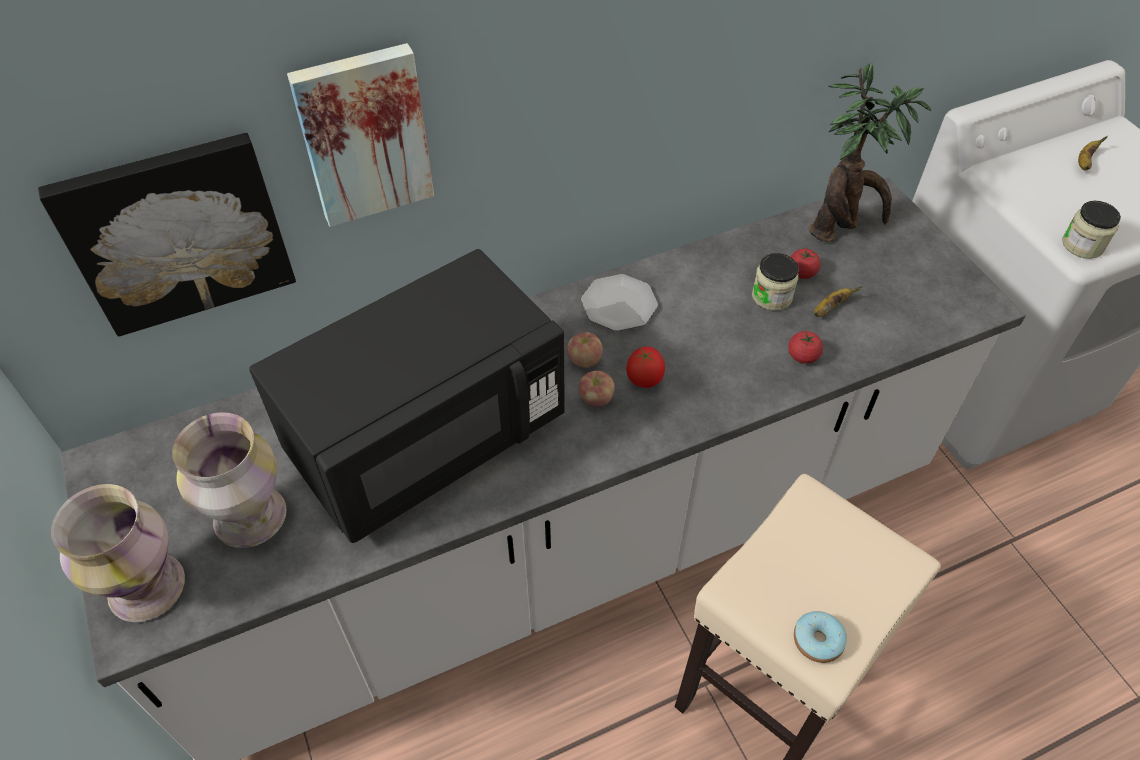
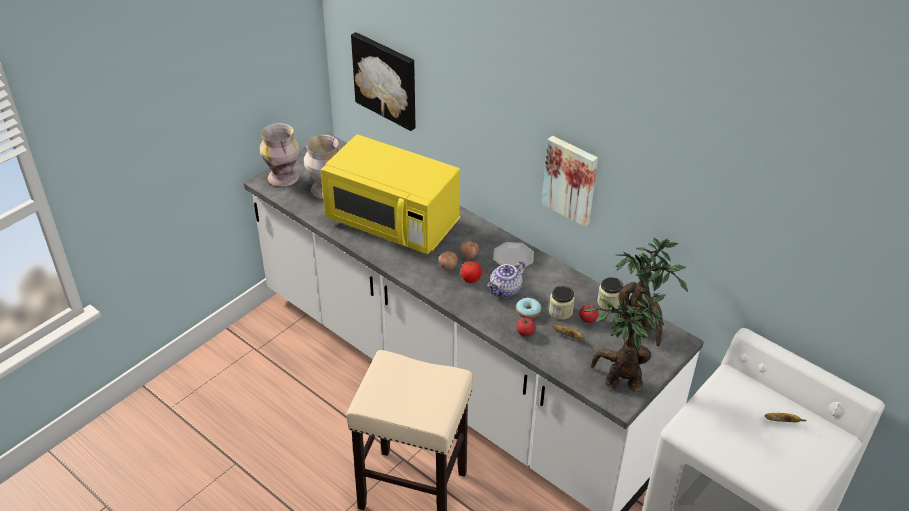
camera: 65 degrees right, 10 degrees down
black microwave [249,249,565,543] -> yellow microwave [321,134,460,254]
picture [287,43,434,227] -> picture moved to [542,136,598,227]
donut [794,611,847,663] -> donut moved to [516,298,541,319]
jar [1062,201,1121,259] -> jar moved to [597,277,623,310]
none -> teapot [487,261,525,297]
none -> potted plant [584,293,666,392]

